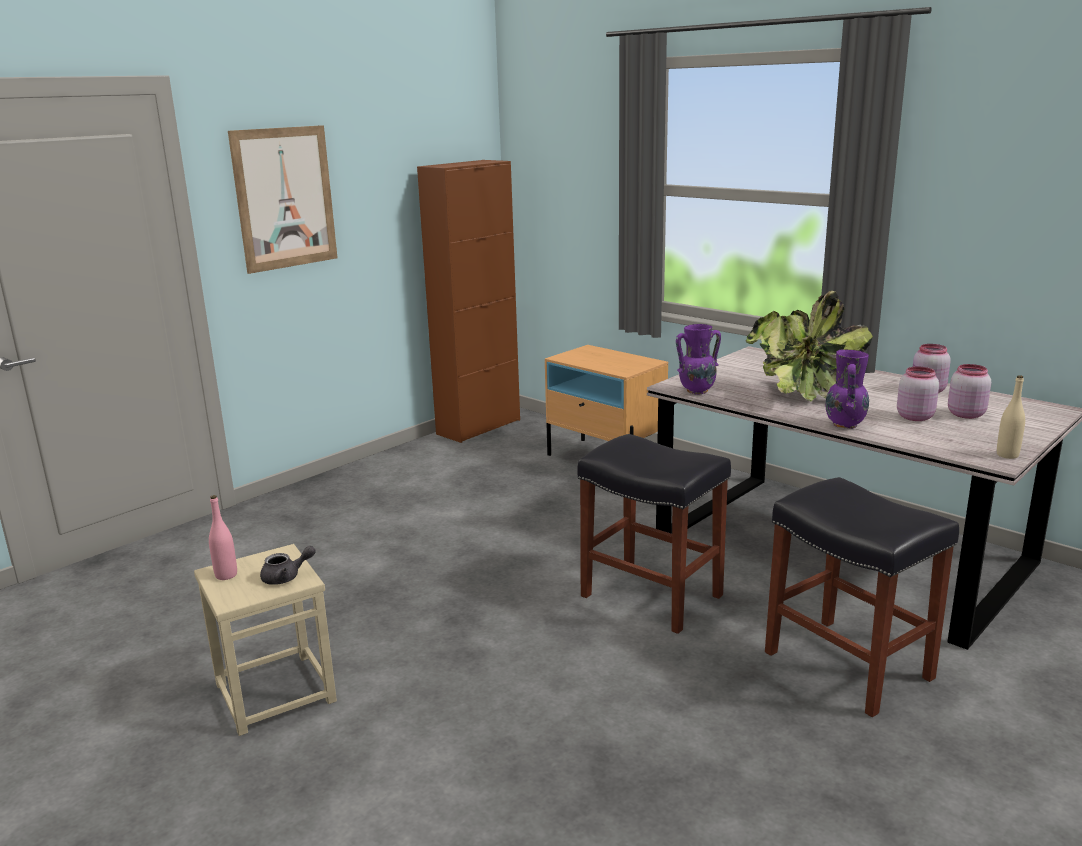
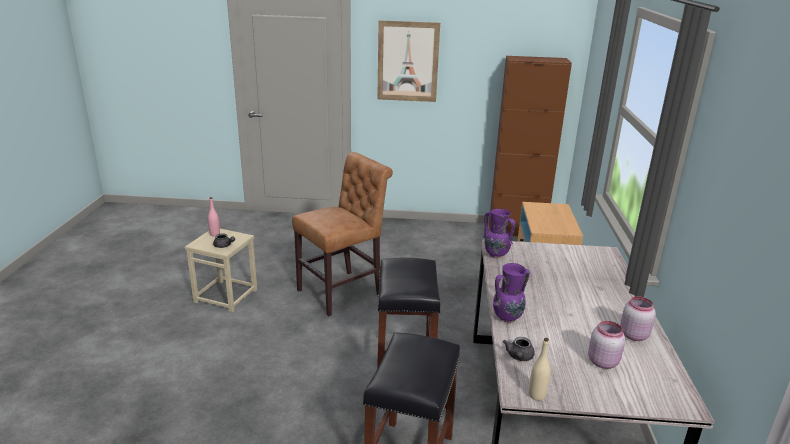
camera: 50 degrees right, 5 degrees up
potted plant [745,291,873,401] -> none
pink jar [897,366,939,421] -> none
none -> brown chair [292,152,393,317]
none -> grey teapot [503,337,535,361]

